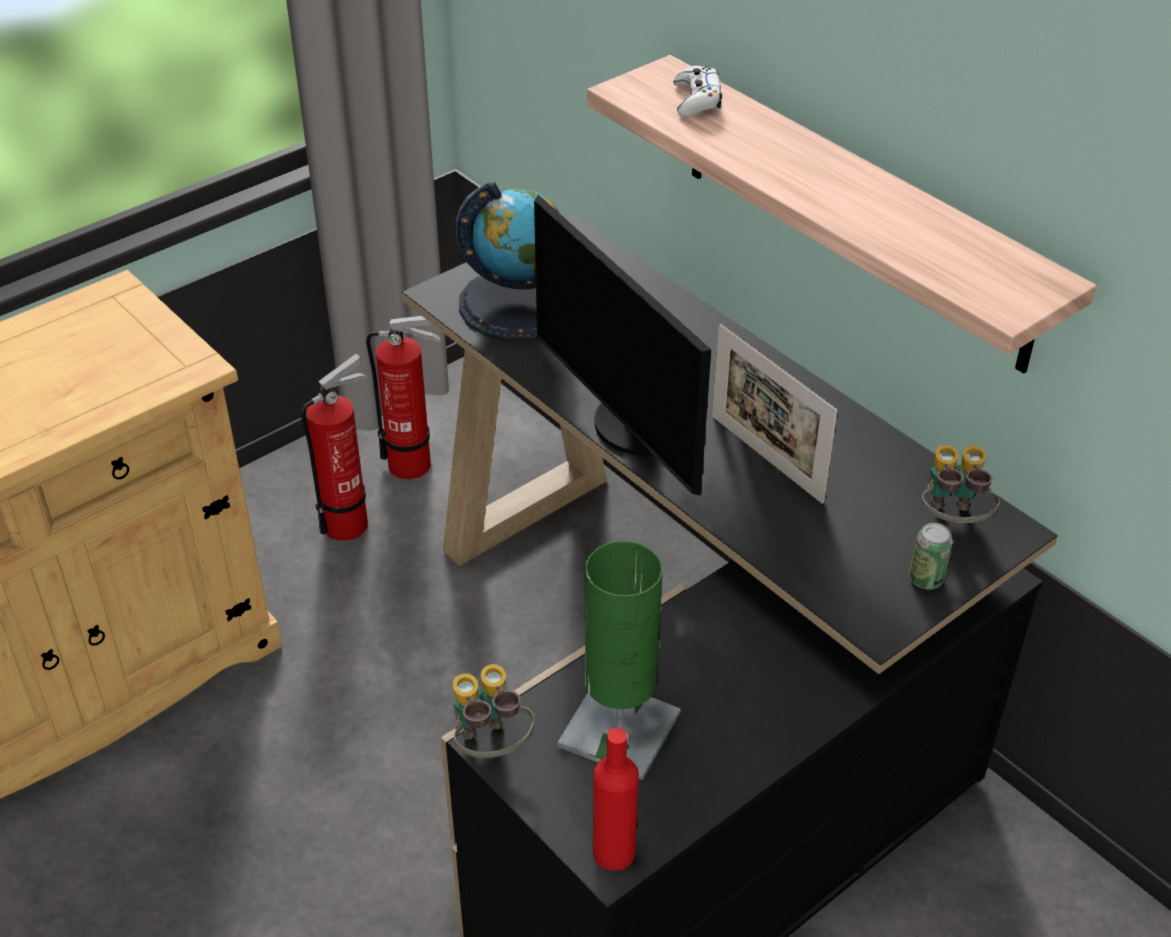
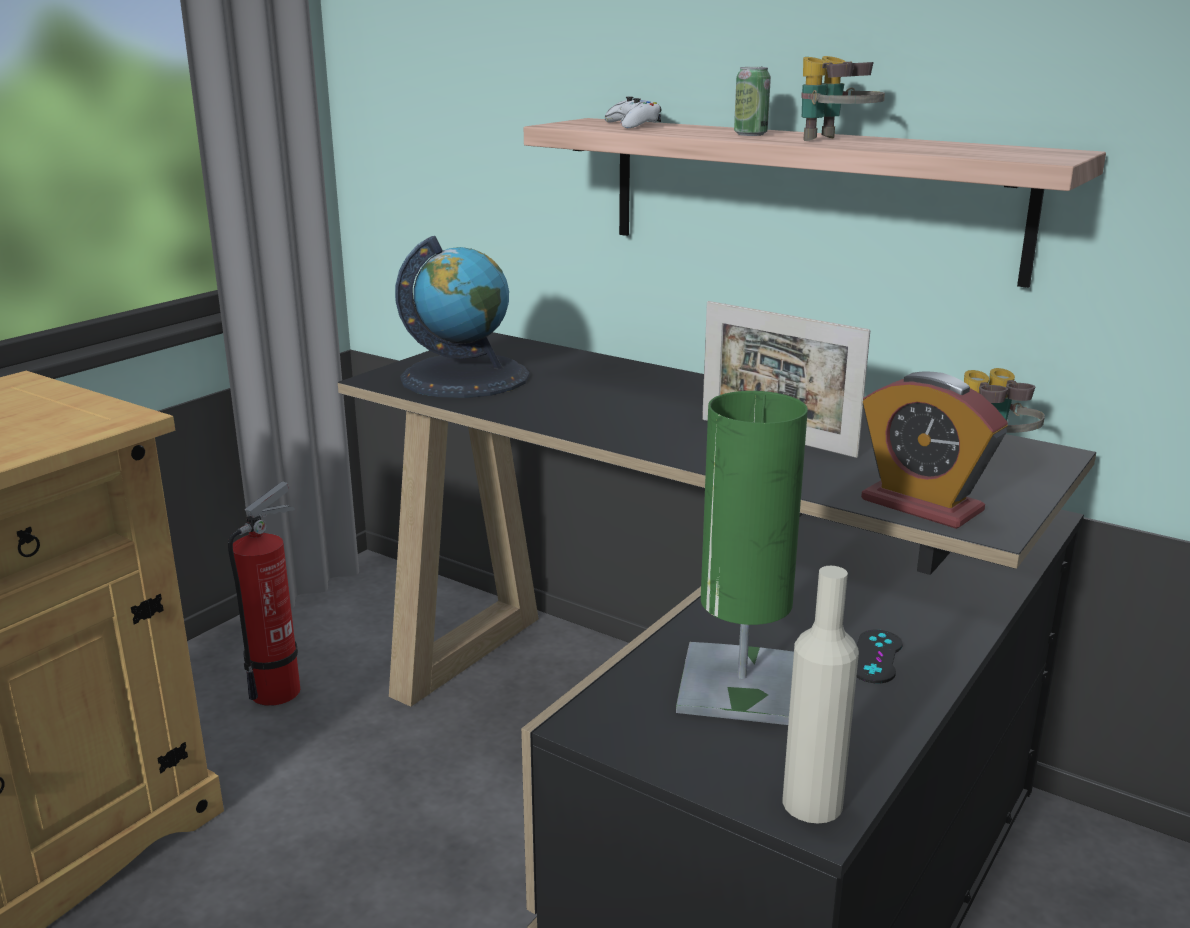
camera: 15 degrees left, 20 degrees down
fire extinguisher [366,316,441,479] -> none
binoculars [453,664,534,758] -> binoculars moved to [801,56,885,141]
monitor [534,194,711,496] -> none
red bottle [593,728,639,871] -> beige bottle [783,566,859,824]
can [909,523,953,589] -> can moved to [734,66,771,136]
none -> black game controller [856,630,903,683]
none -> alarm clock [861,371,1008,529]

